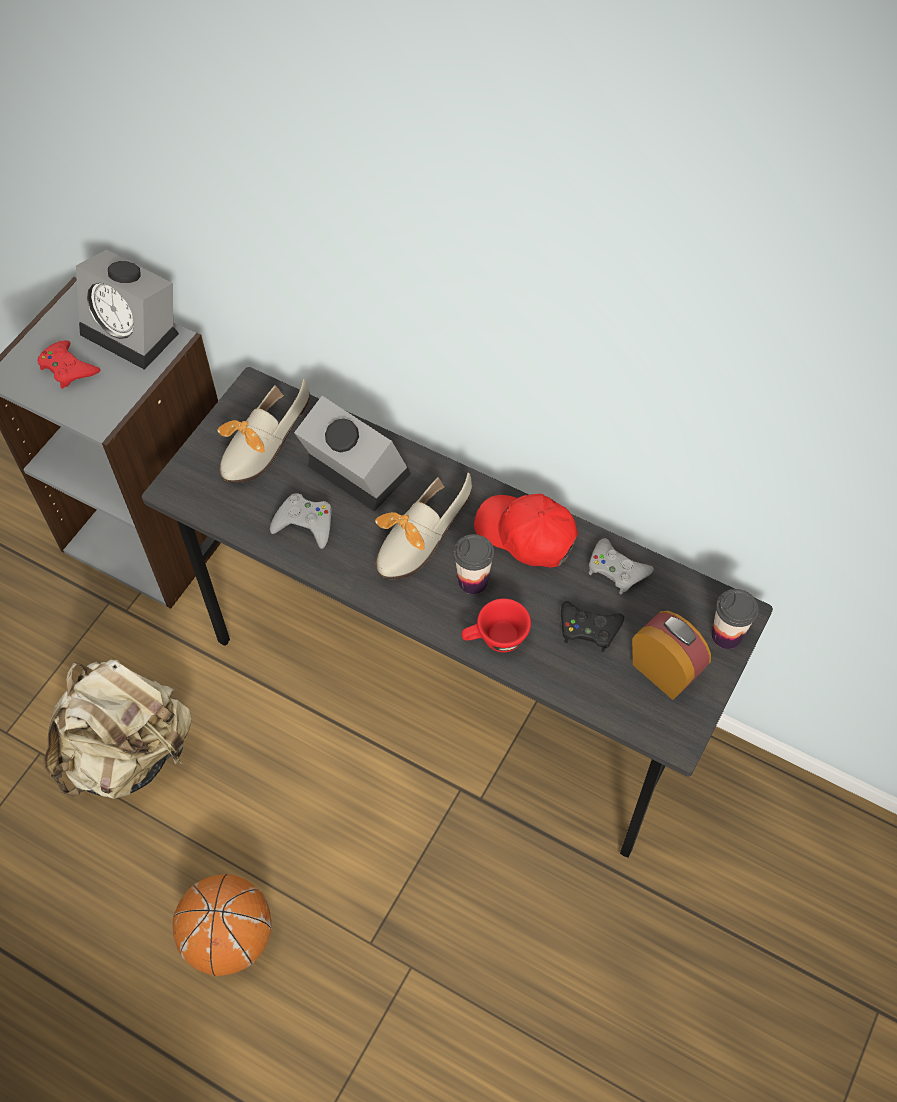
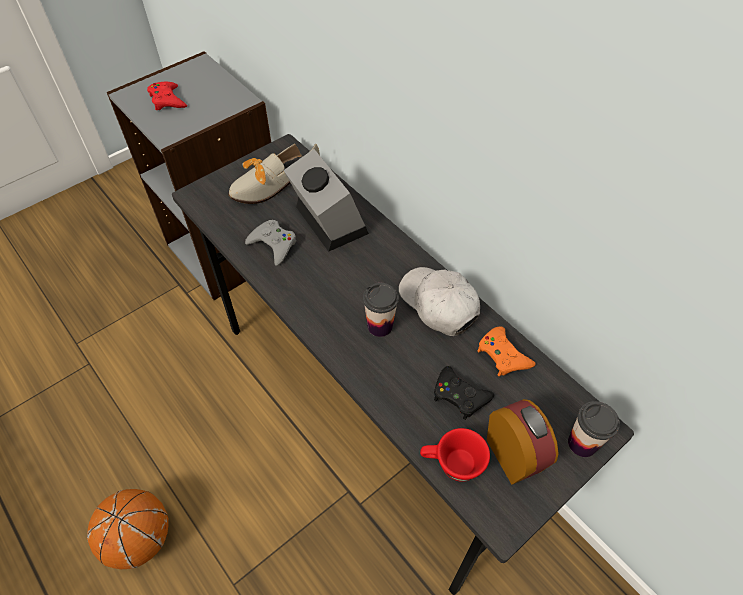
camera: 20 degrees right, 5 degrees down
beige backpack [43,659,192,799] -> none
alarm clock [76,250,179,370] -> none
shoe [375,473,472,579] -> none
red cup [462,598,531,652] -> red cup moved to [420,428,490,482]
red cap [474,494,578,568] -> white cap [399,267,480,336]
grey game controller [588,538,654,594] -> orange game controller [477,326,536,377]

